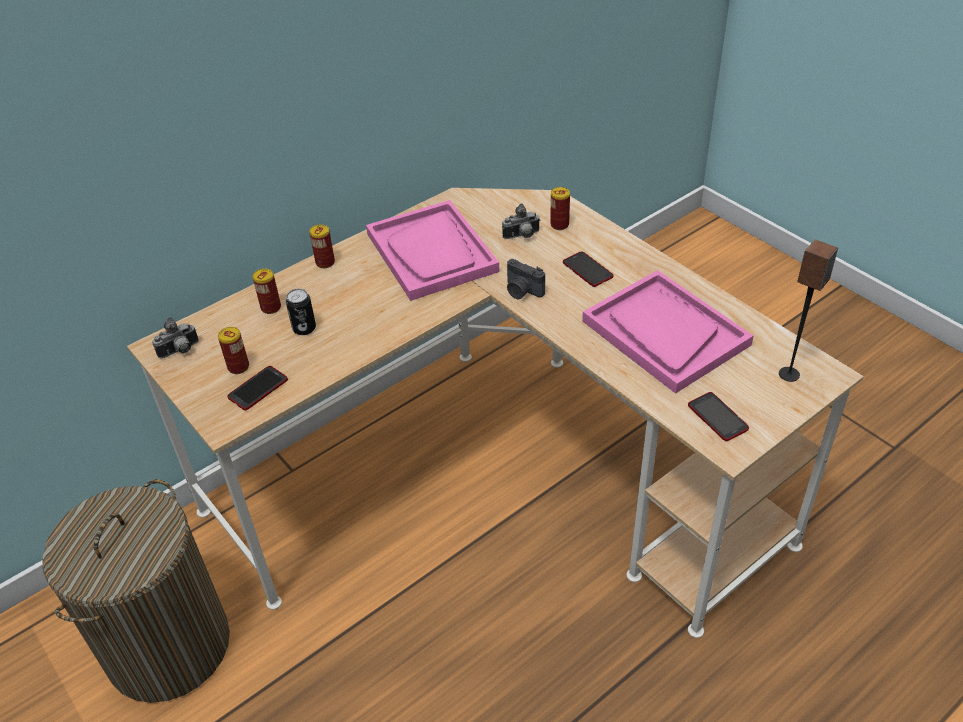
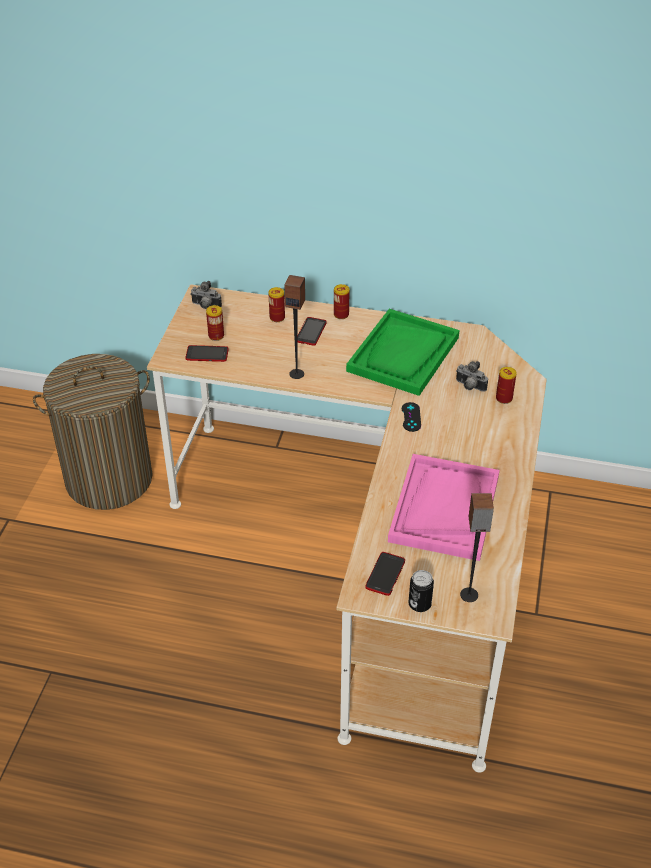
camera: 50 degrees right, 0 degrees up
can [286,289,316,335] -> can moved to [409,570,434,612]
pink tray [366,200,500,301] -> green tray [346,309,459,396]
camera [507,259,545,299] -> black game controller [402,402,421,432]
phone [563,251,613,287] -> phone moved to [297,317,327,346]
none -> speaker [284,275,305,379]

